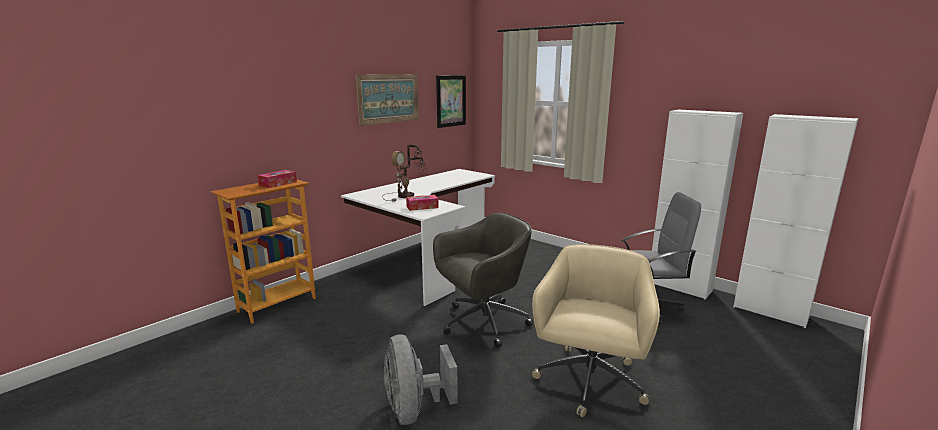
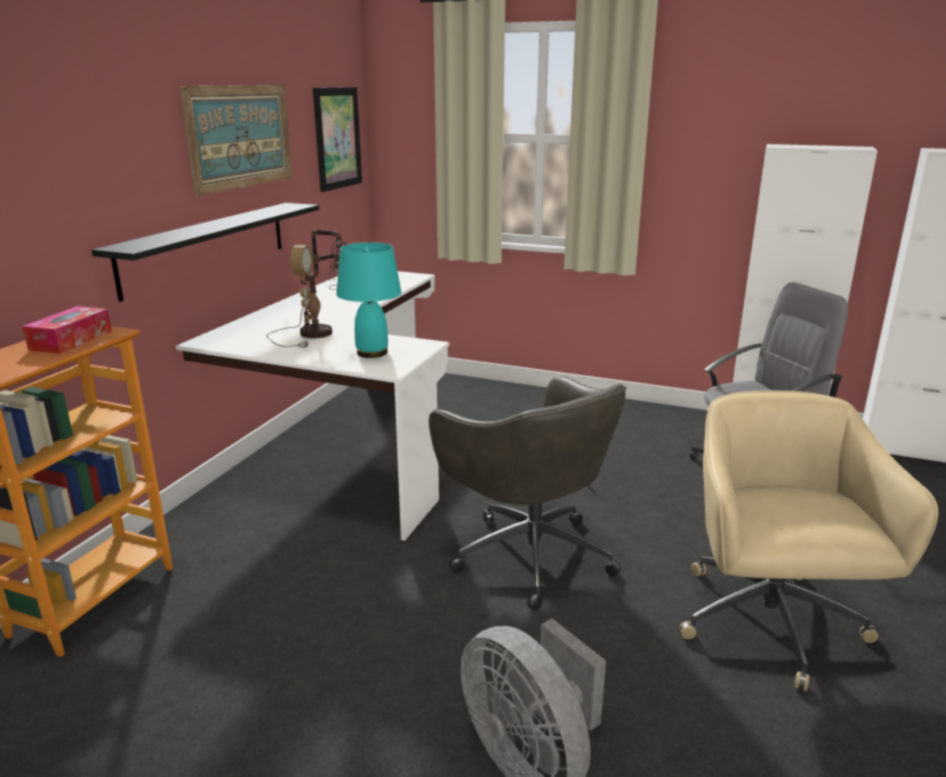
camera: 20 degrees left, 5 degrees up
tissue box [406,195,439,211] -> turquoise table lamp [336,242,401,358]
grey office chair [433,213,533,347] -> grey office chair turned 105 degrees clockwise [429,376,627,611]
none -> black shelf [91,203,319,302]

